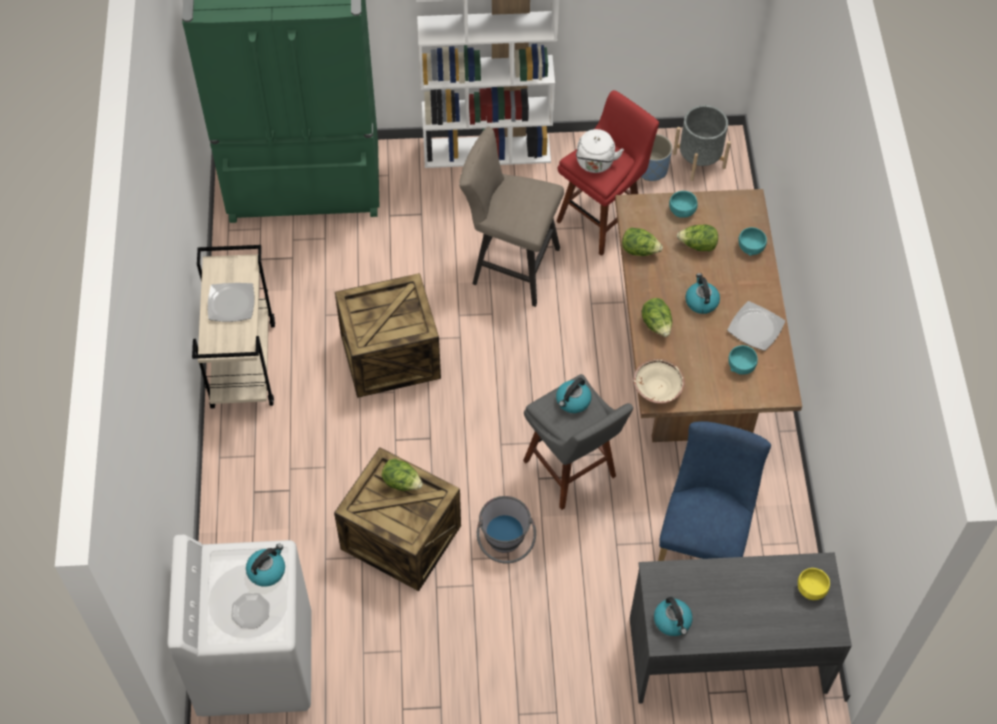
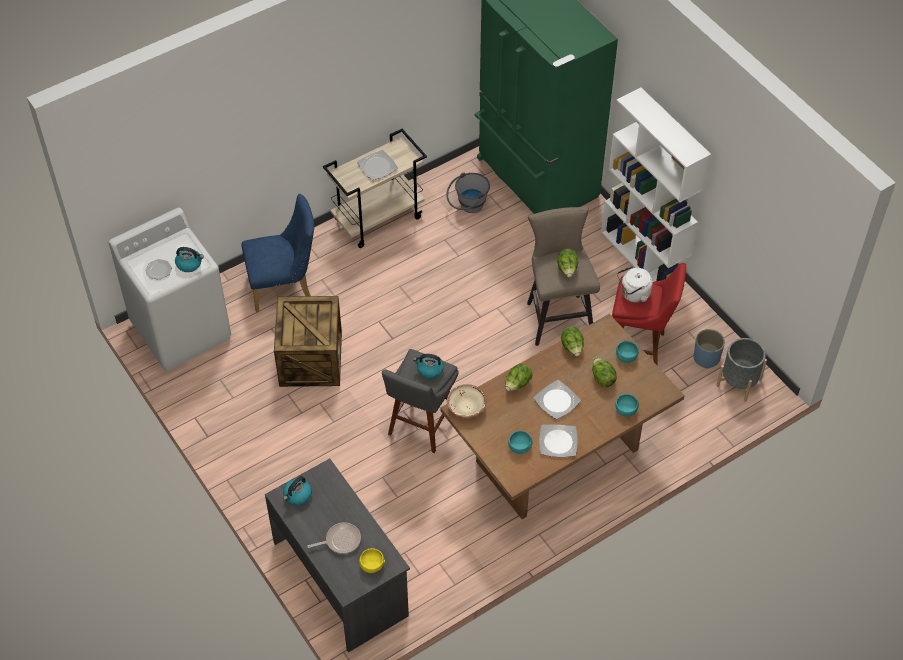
camera: 60 degrees right, 5 degrees down
crate [335,273,441,398] -> none
lettuce [382,459,423,491] -> lettuce moved to [557,249,578,277]
grey bucket [477,496,536,564] -> grey bucket moved to [446,172,490,213]
blue chair [658,421,771,561] -> blue chair moved to [242,194,314,312]
kettle [685,273,720,314] -> plate [533,380,581,419]
none -> frying pan [307,522,361,554]

